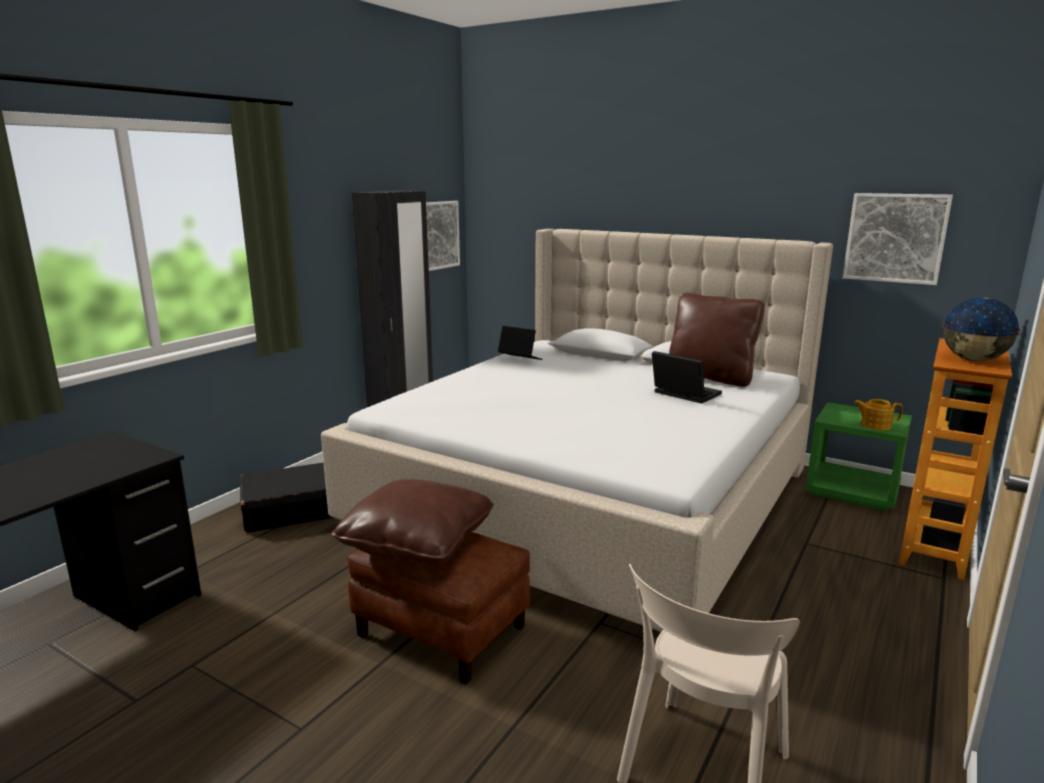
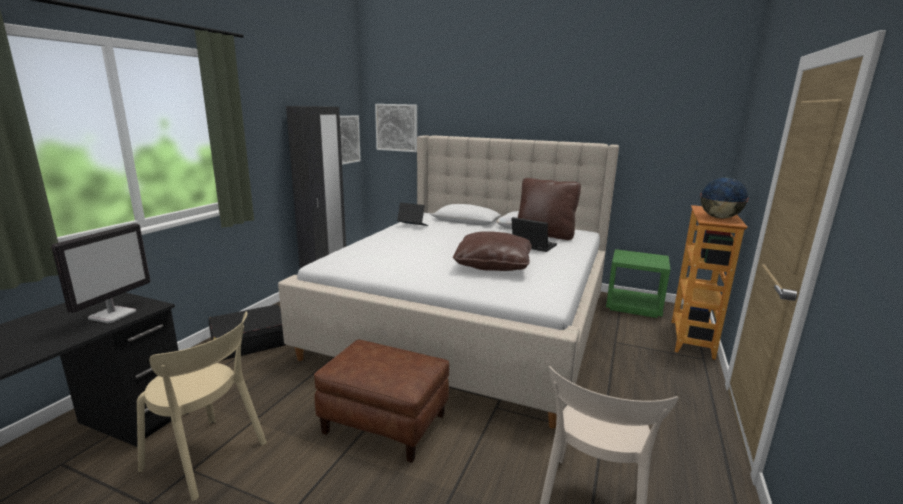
camera: 10 degrees left, 0 degrees up
brown pillow [331,479,494,565] -> brown pillow moved to [453,231,532,271]
picture [843,193,953,285] -> picture moved to [375,104,417,152]
teapot [854,399,903,431] -> none
none -> monitor [51,223,150,323]
none -> beige chair [137,312,267,501]

